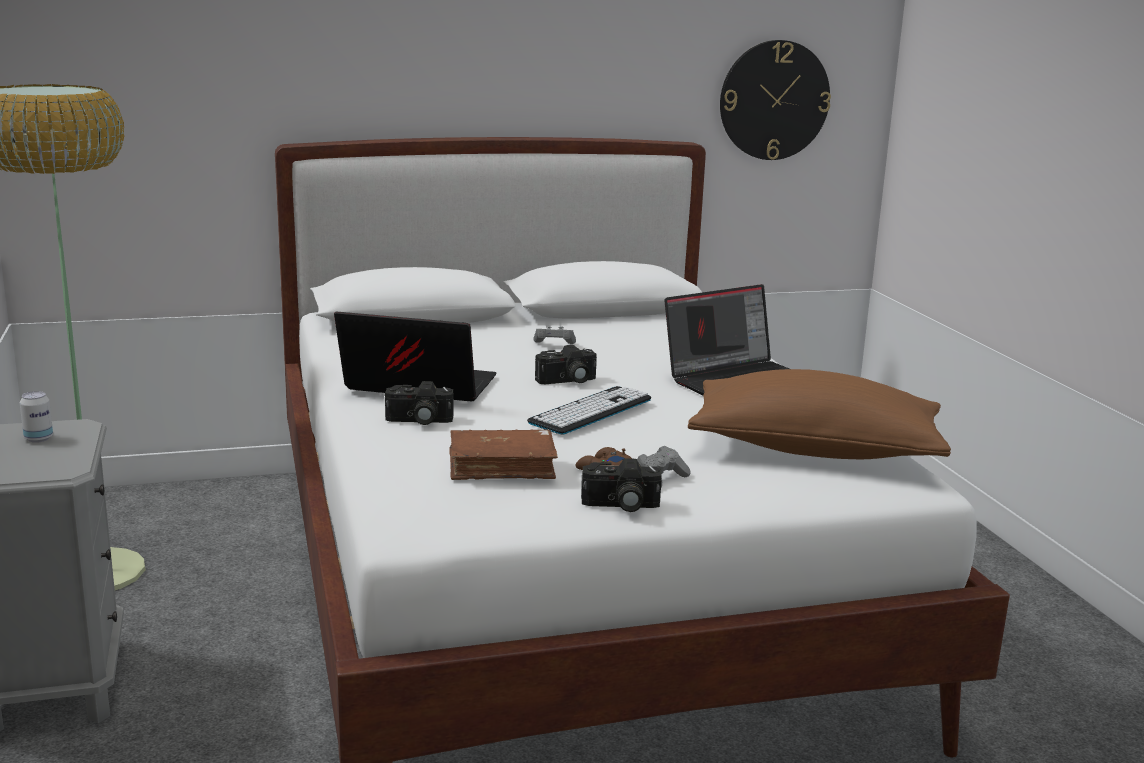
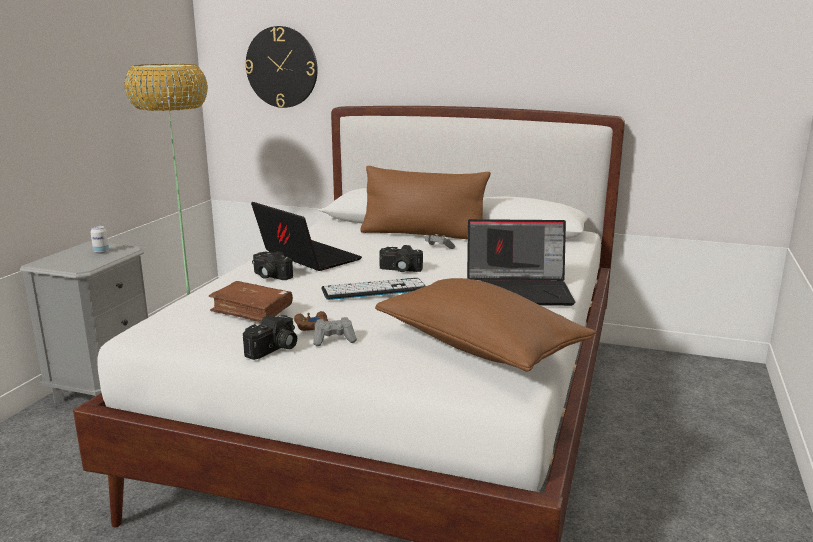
camera: 35 degrees right, 0 degrees up
camera [581,458,662,512] -> camera turned 90 degrees counterclockwise [243,315,297,360]
wall clock [720,40,831,160] -> wall clock moved to [245,26,318,108]
none -> brown pillow [360,166,491,240]

